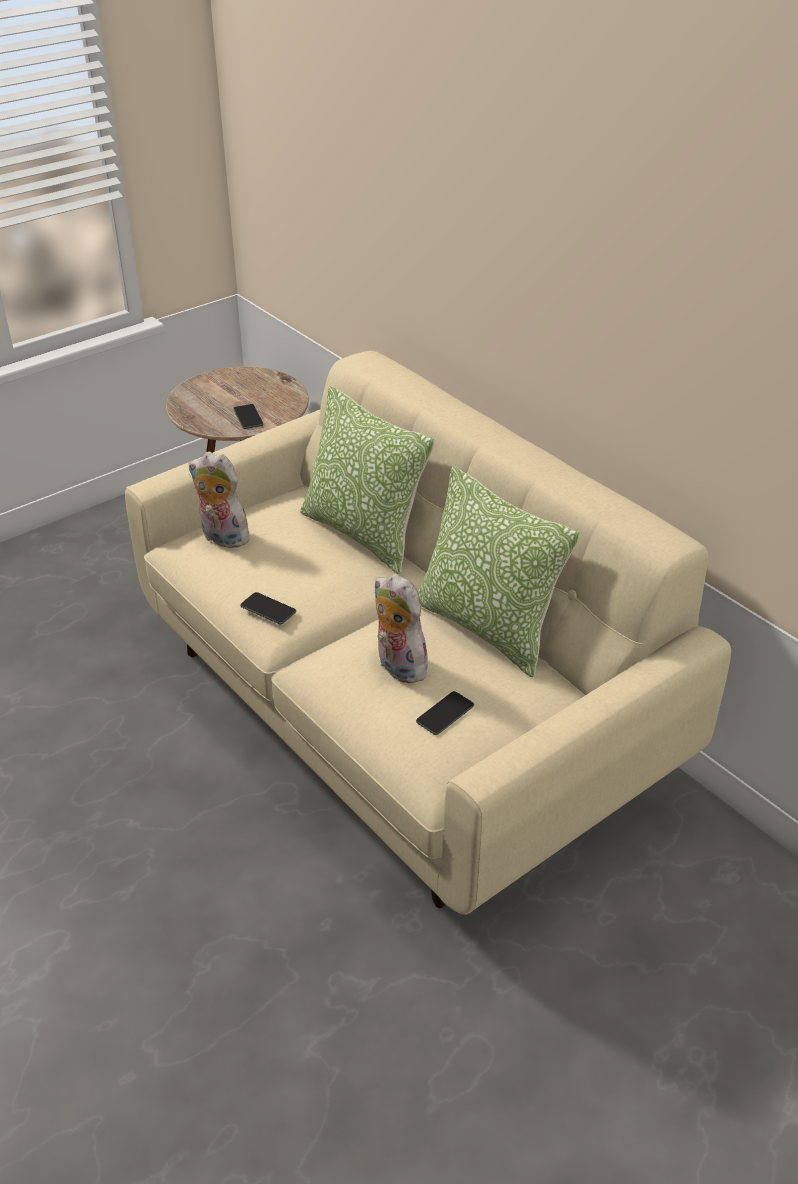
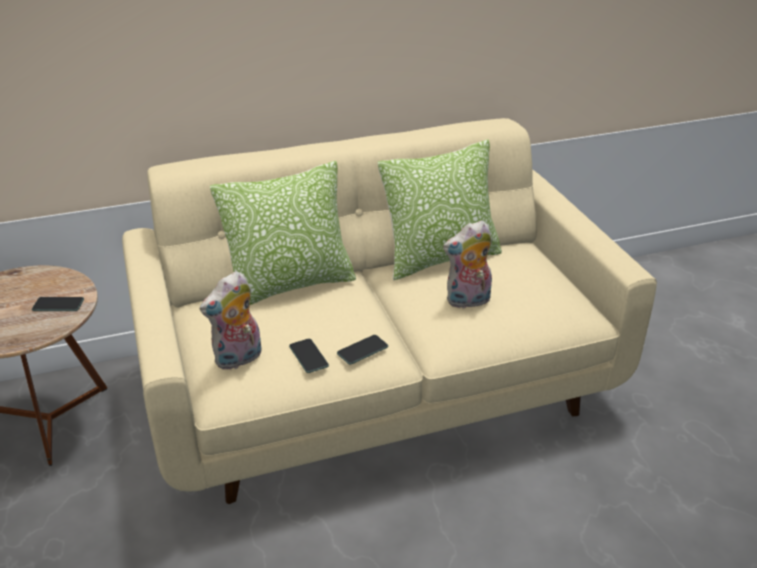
camera: 70 degrees left, 5 degrees down
phone [416,691,474,735] -> phone moved to [289,339,329,373]

